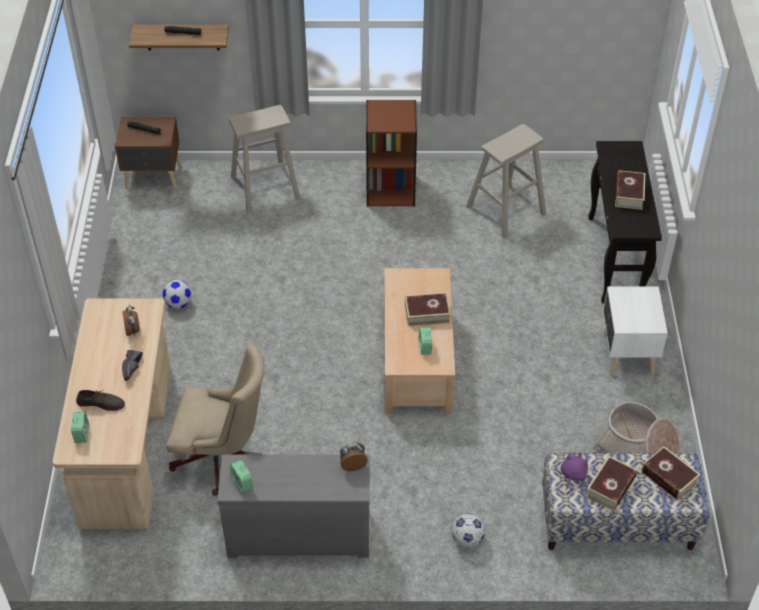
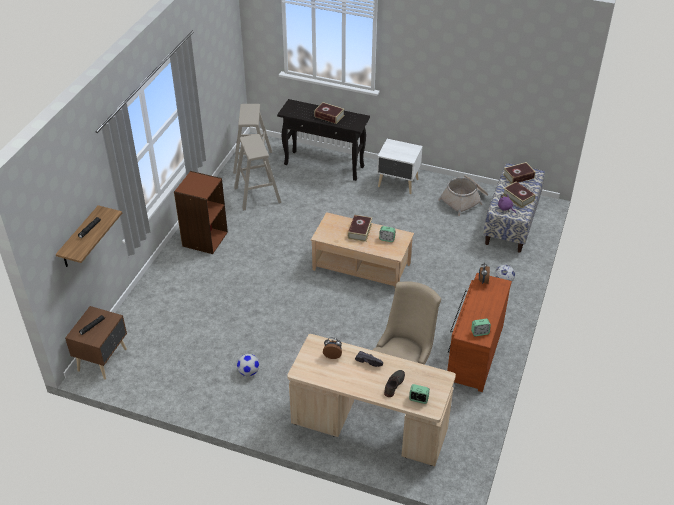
camera: 70 degrees left, 5 degrees down
grey dresser [217,454,370,558] -> brown dresser [447,273,512,392]
beige stool [228,105,300,213] -> beige stool moved to [233,104,272,174]

